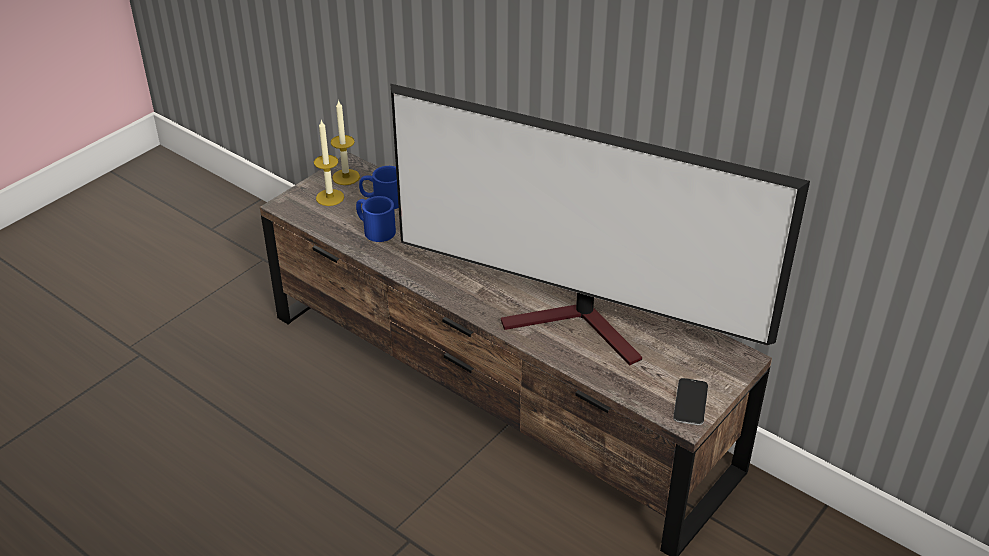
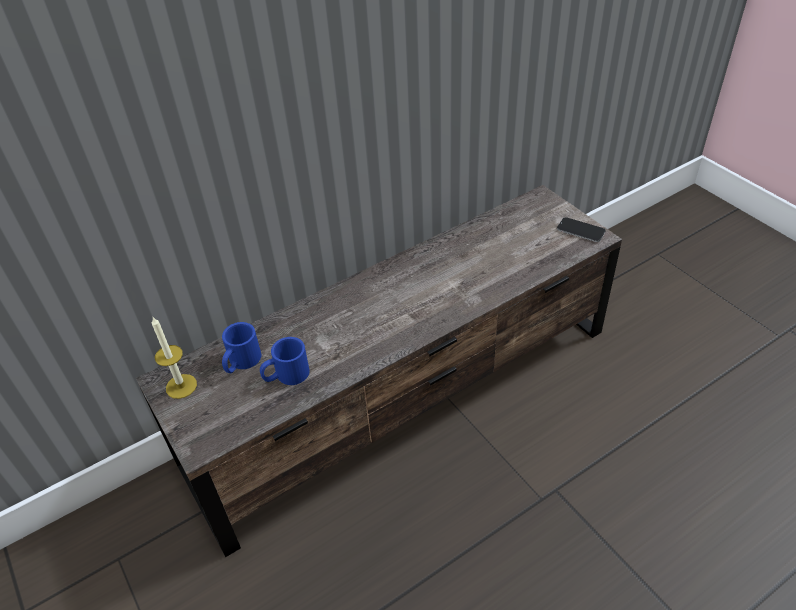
camera: 70 degrees left, 5 degrees up
candle [314,119,344,206] -> none
television [390,83,810,366] -> none

